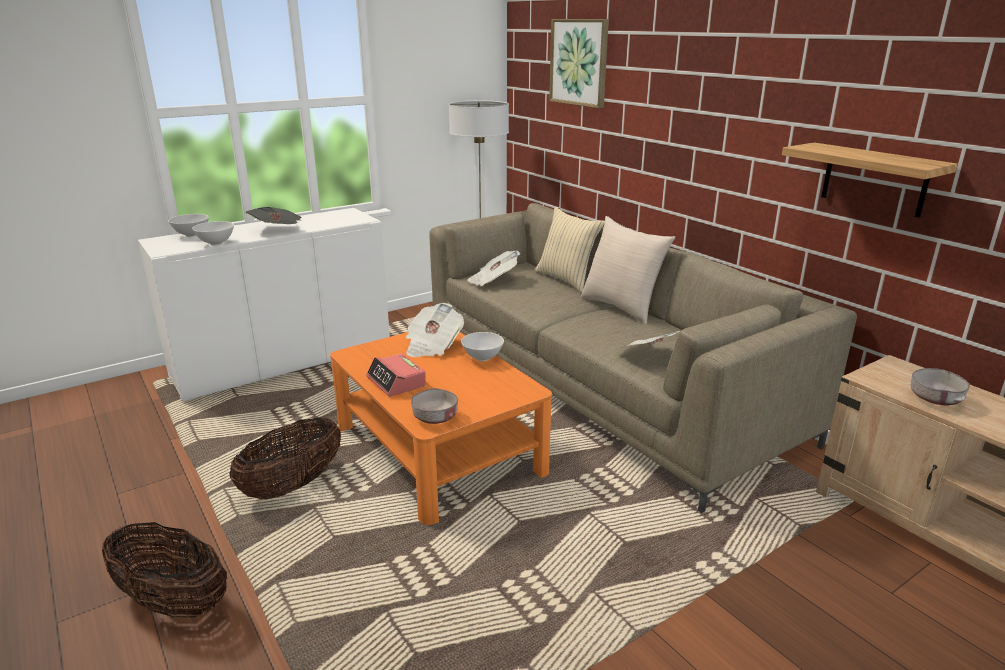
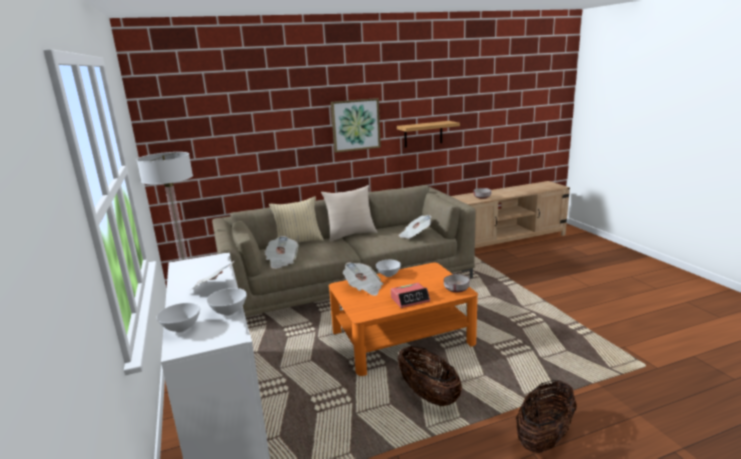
camera: 75 degrees left, 5 degrees down
picture [549,19,609,108] -> picture moved to [331,98,381,153]

